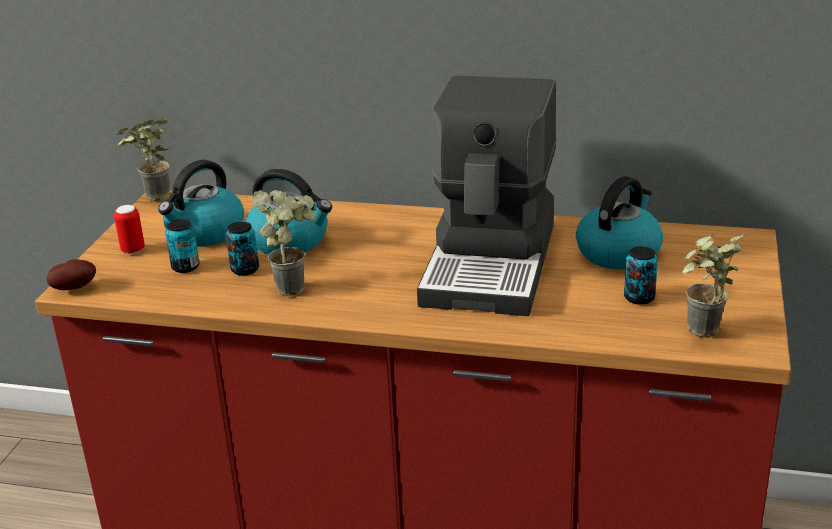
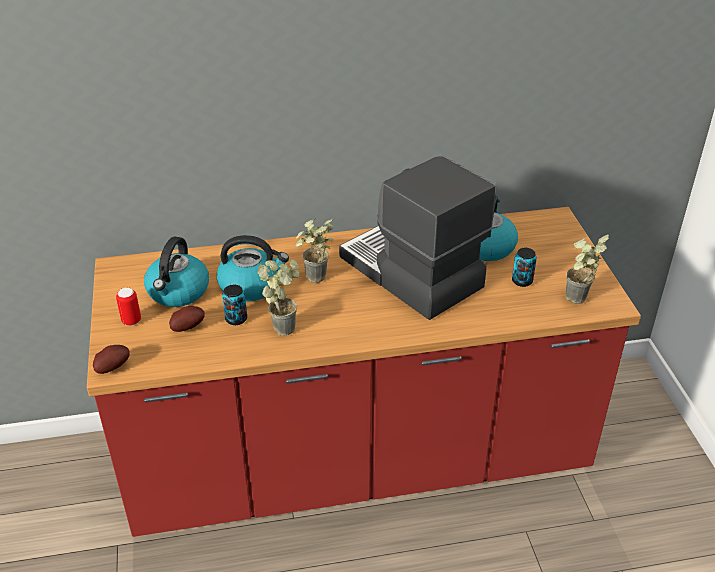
camera: 25 degrees left, 10 degrees up
potted plant [116,118,170,202] -> potted plant moved to [296,218,335,283]
can [165,219,200,273] -> potato [169,306,205,332]
coffee machine [417,76,556,316] -> coffee machine turned 150 degrees clockwise [339,156,496,320]

